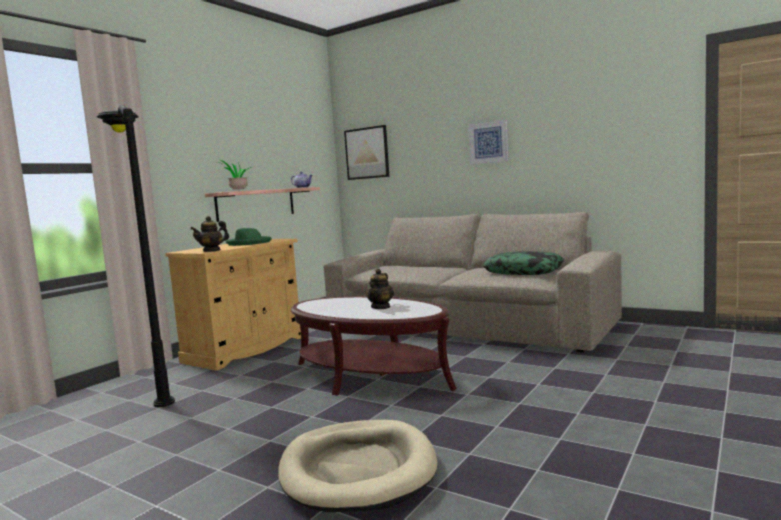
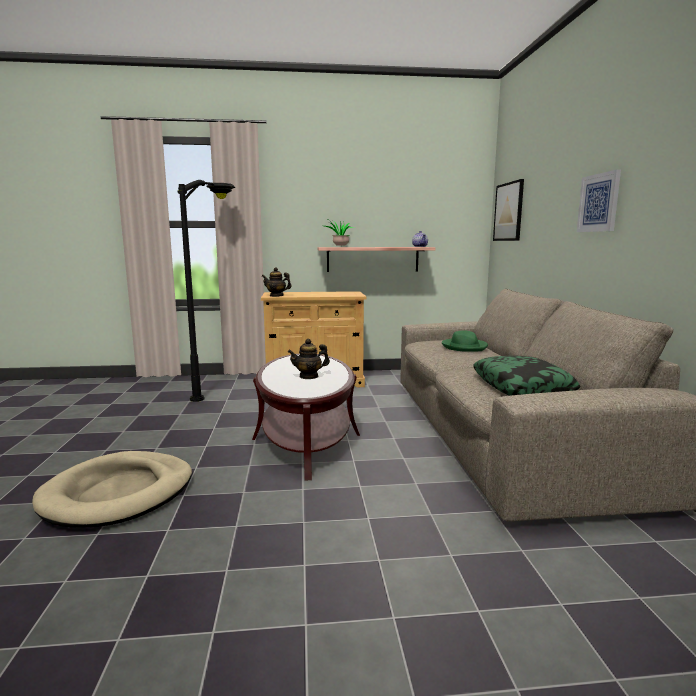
camera: 50 degrees right, 5 degrees up
green hat [226,228,272,246] -> green hat moved to [442,330,488,352]

